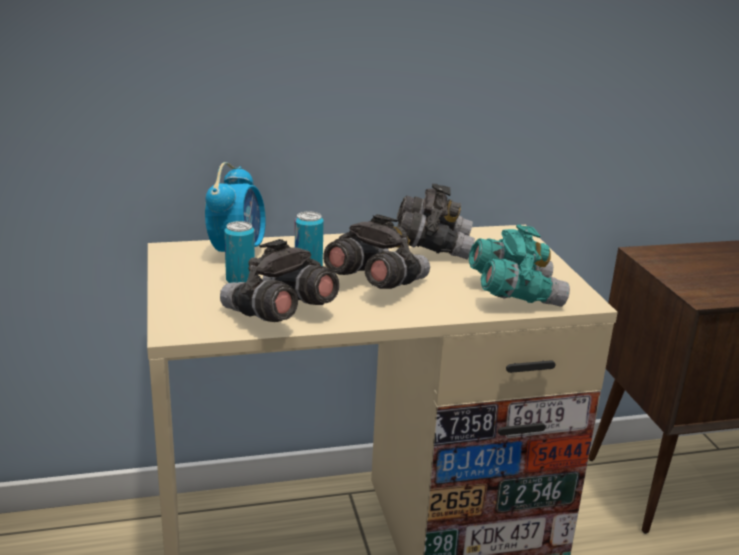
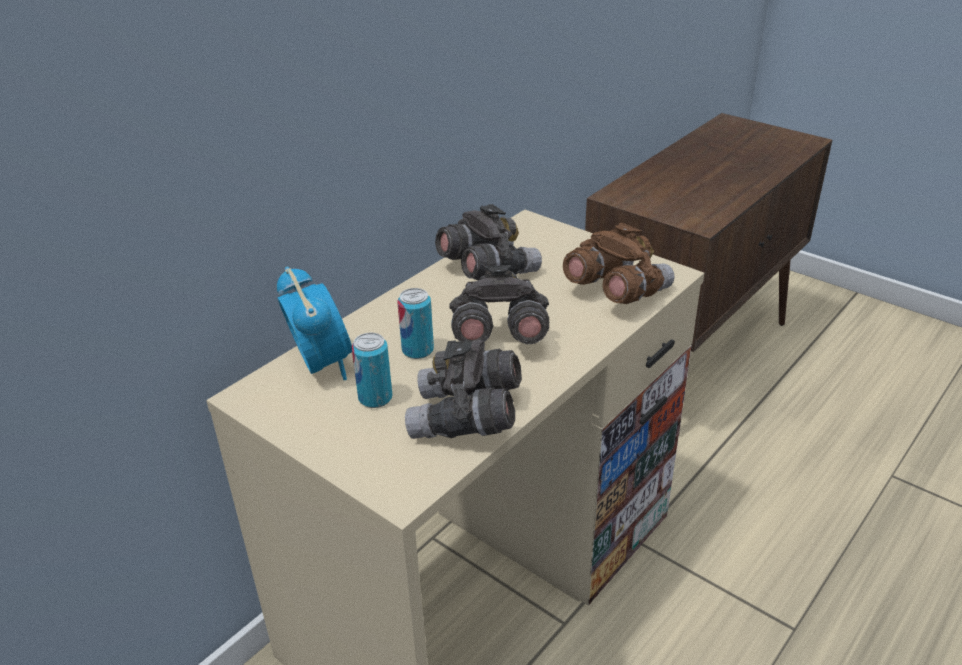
camera: 35 degrees left, 10 degrees up
turquoise binoculars [469,224,570,307] -> brown binoculars [563,223,675,304]

